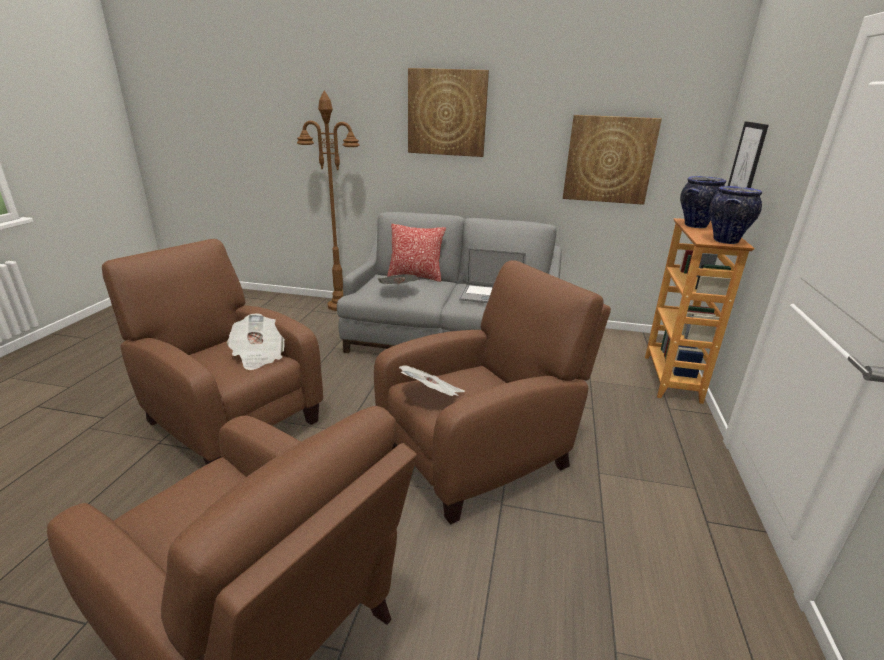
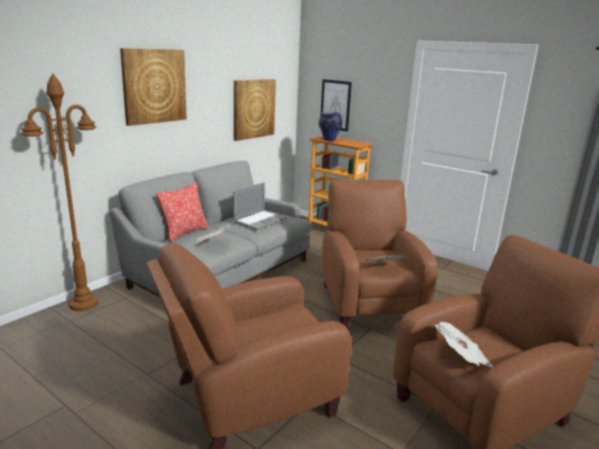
camera: 65 degrees left, 5 degrees down
newspaper [227,313,285,370] -> newspaper moved to [435,322,493,367]
vase [709,186,762,244] -> none

